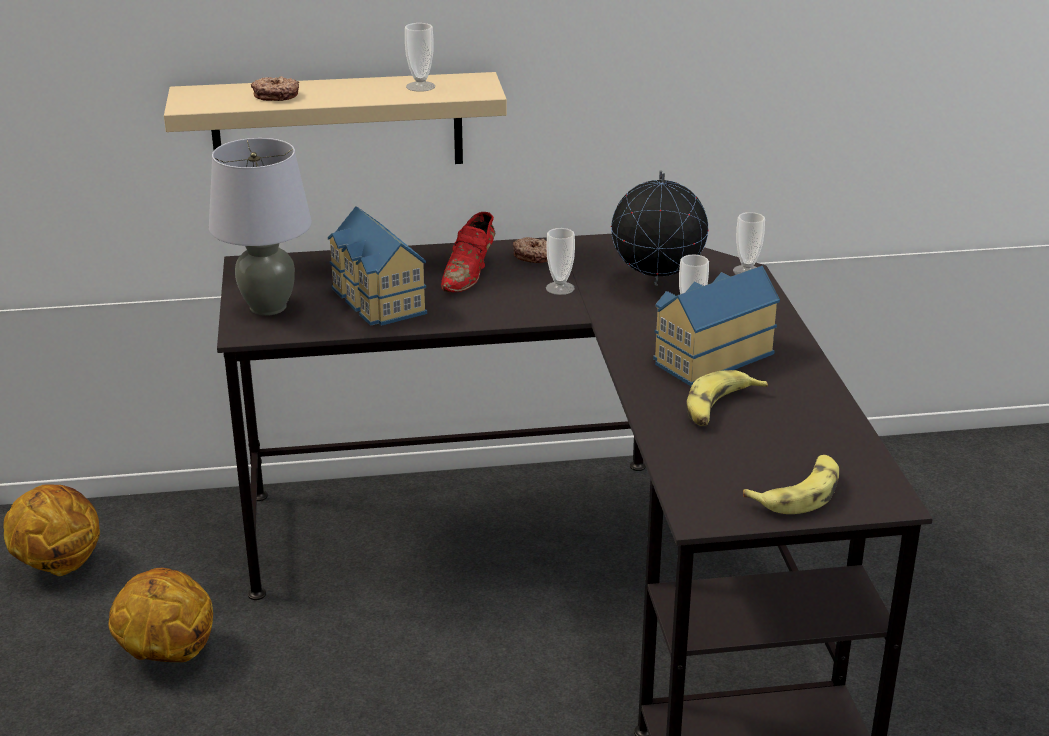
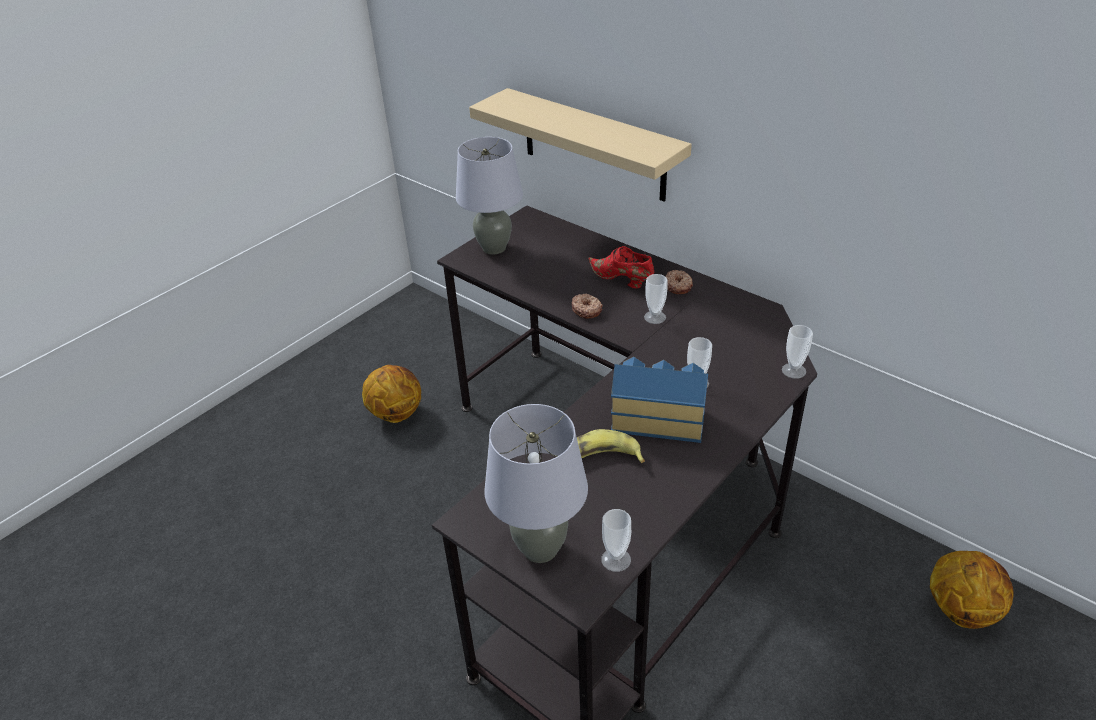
camera: 50 degrees right, 10 degrees up
basketball [3,485,100,576] -> basketball moved to [930,551,1014,629]
donut [251,76,299,101] -> donut moved to [572,294,603,318]
toy house [328,206,427,326] -> none
cup [405,23,435,92] -> cup moved to [602,509,631,572]
red shoe [441,212,495,292] -> red shoe turned 60 degrees clockwise [588,246,654,288]
globe [611,170,709,286] -> none
banana [743,455,839,514] -> grey table lamp [484,404,588,563]

